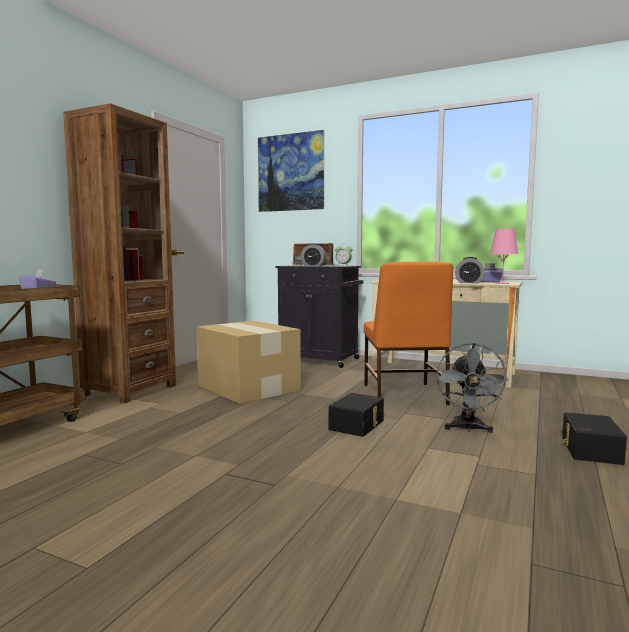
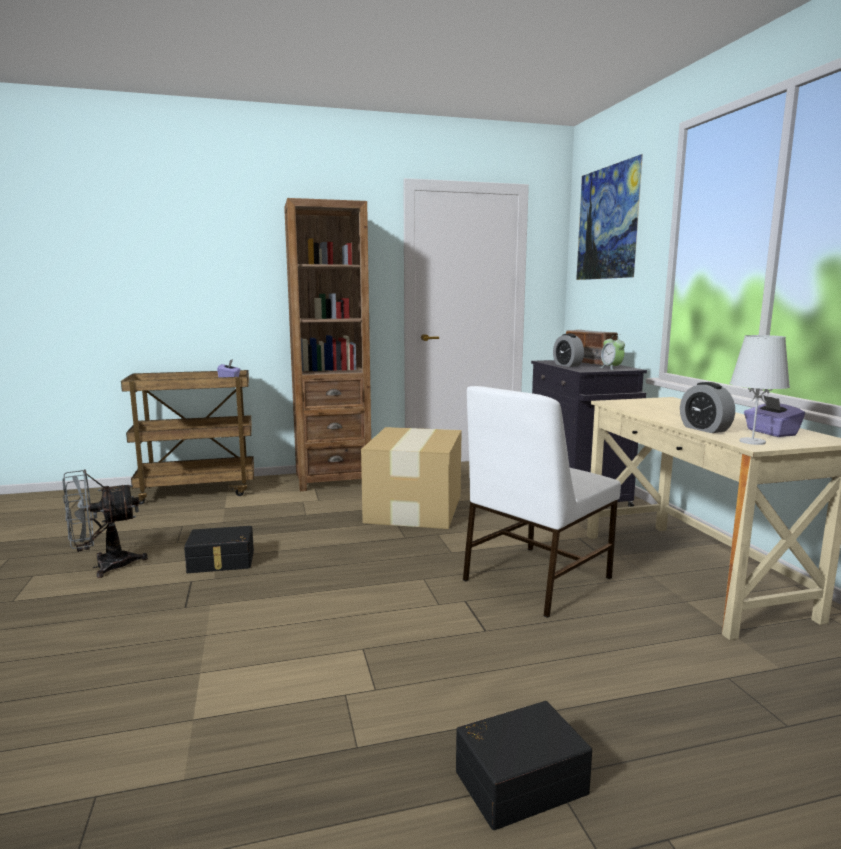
camera: 50 degrees right, 5 degrees up
black storage box [328,393,384,437] -> black storage box moved to [184,526,254,573]
orange chair [364,262,453,405] -> white chair [463,386,621,618]
grey fan [436,343,509,433] -> grey fan moved to [62,469,148,578]
pink table lamp [490,229,518,284] -> white table lamp [730,335,790,445]

